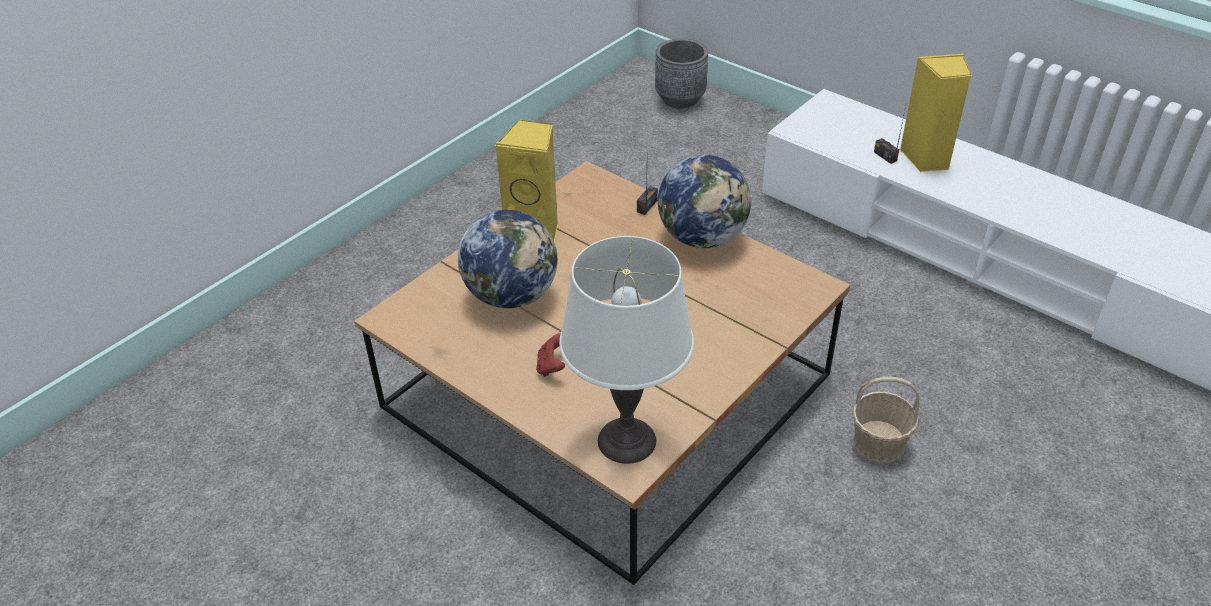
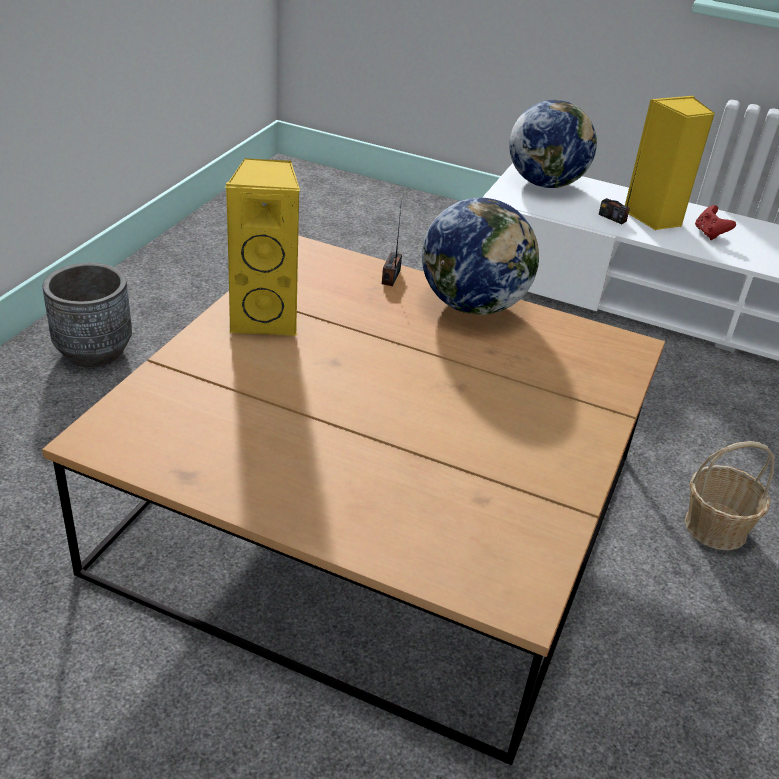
camera: 20 degrees left, 5 degrees down
globe [458,210,558,308] -> globe moved to [509,100,597,188]
red game controller [536,333,565,377] -> red game controller moved to [695,205,736,240]
white table lamp [559,236,694,464] -> none
grey planter [655,38,708,109] -> grey planter moved to [43,262,132,367]

